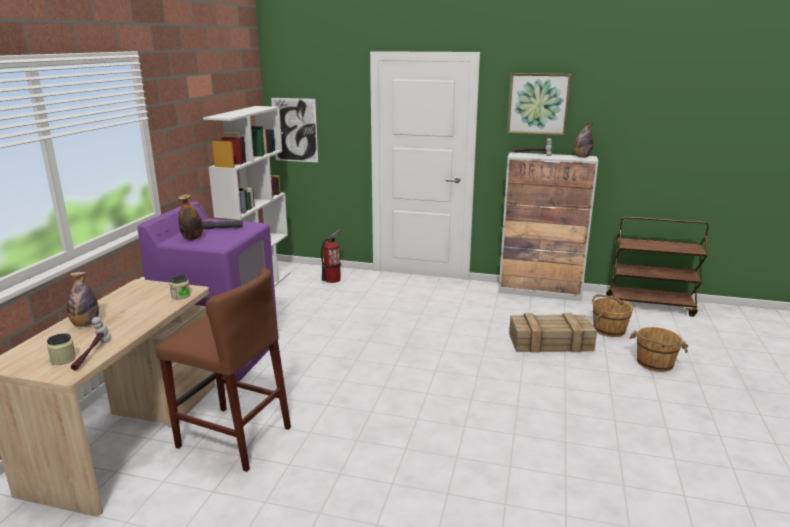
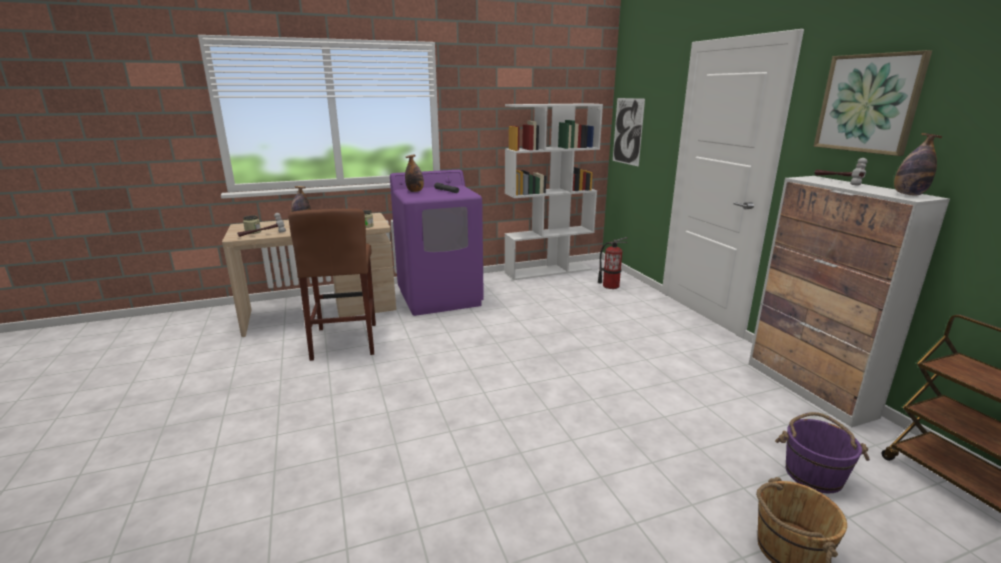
camera: 55 degrees right, 0 degrees up
crate [509,313,597,352] -> none
brown bucket [592,294,633,337] -> purple bucket [775,412,870,493]

